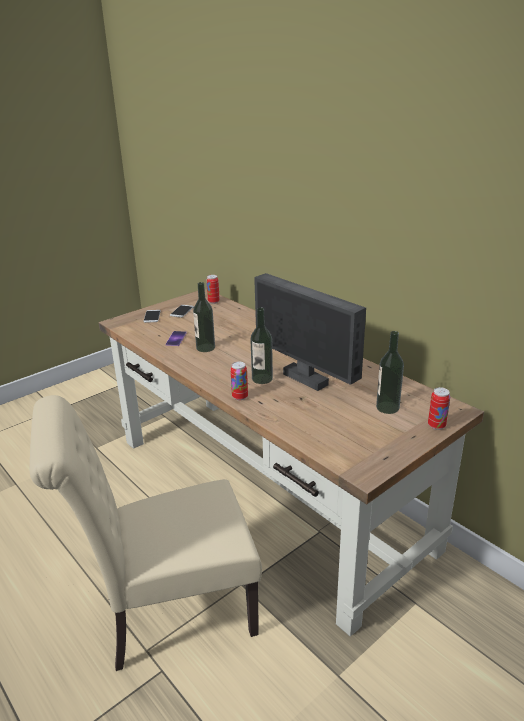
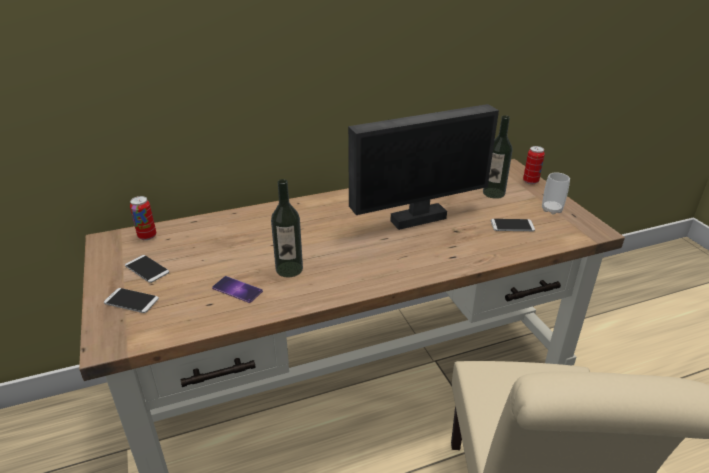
camera: 70 degrees left, 5 degrees up
can [230,361,248,400] -> none
bottle [250,307,273,384] -> none
none -> phone [491,219,535,231]
none -> cup [542,173,570,215]

